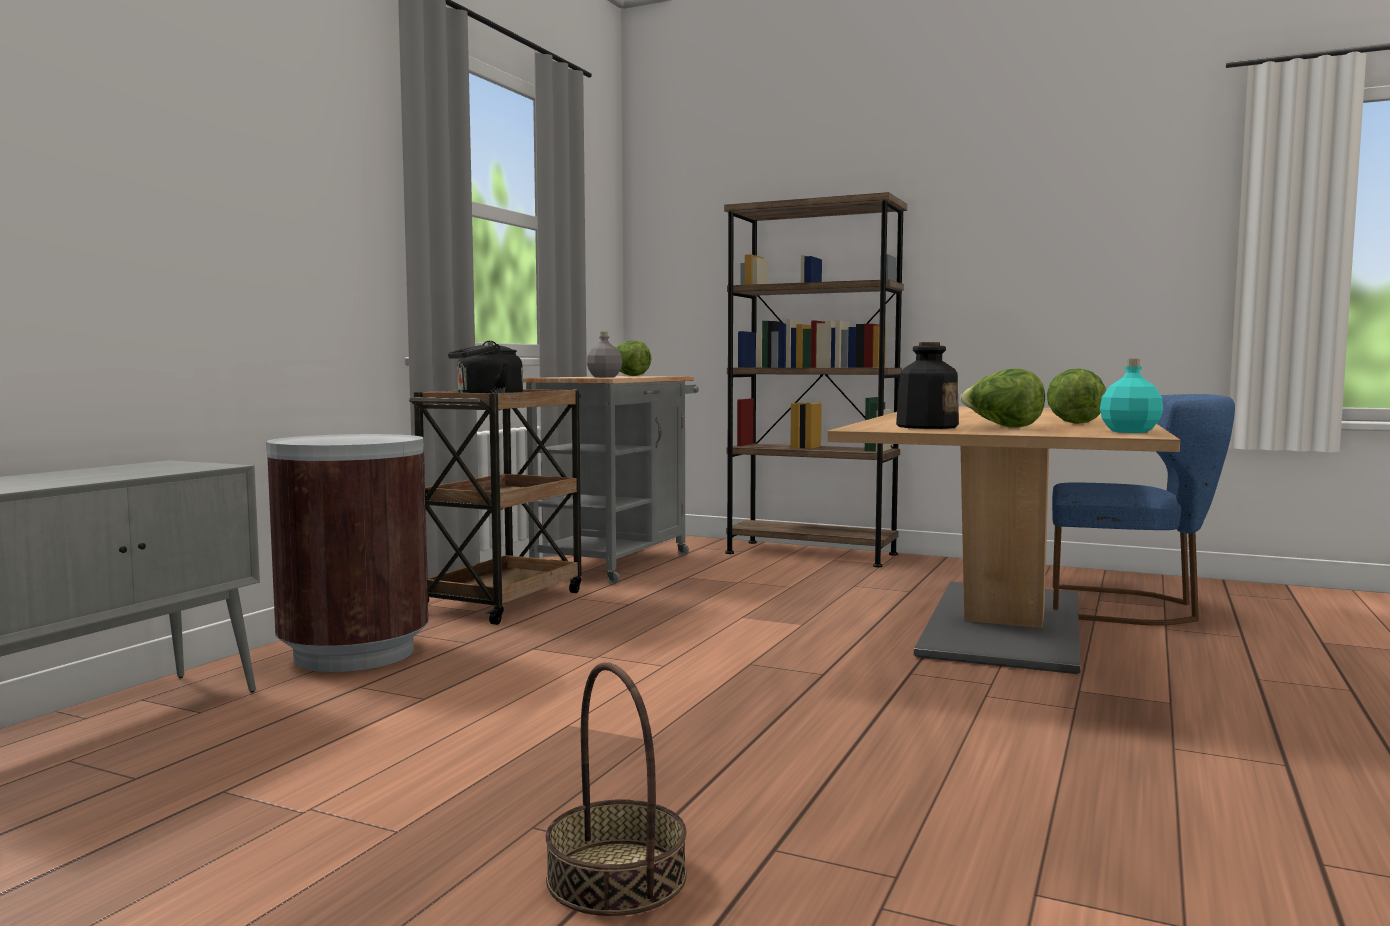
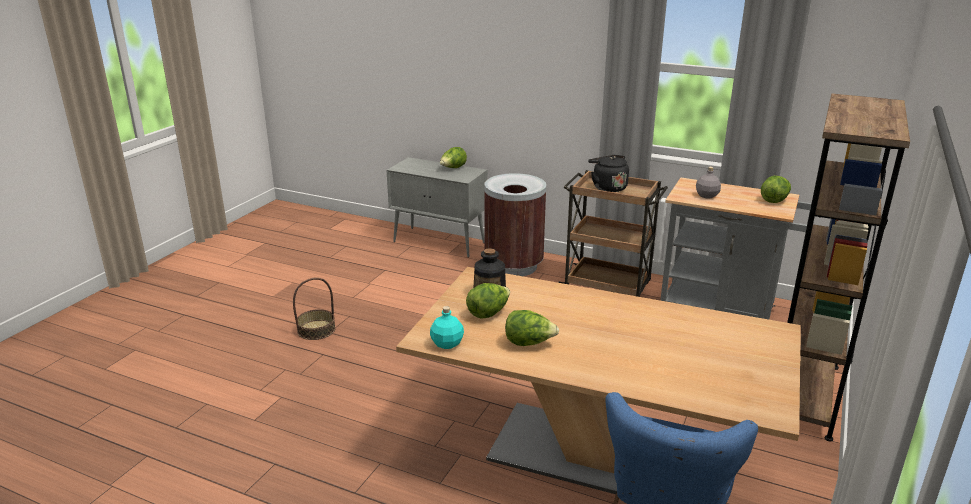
camera: 90 degrees right, 20 degrees up
none -> lettuce [440,147,467,168]

